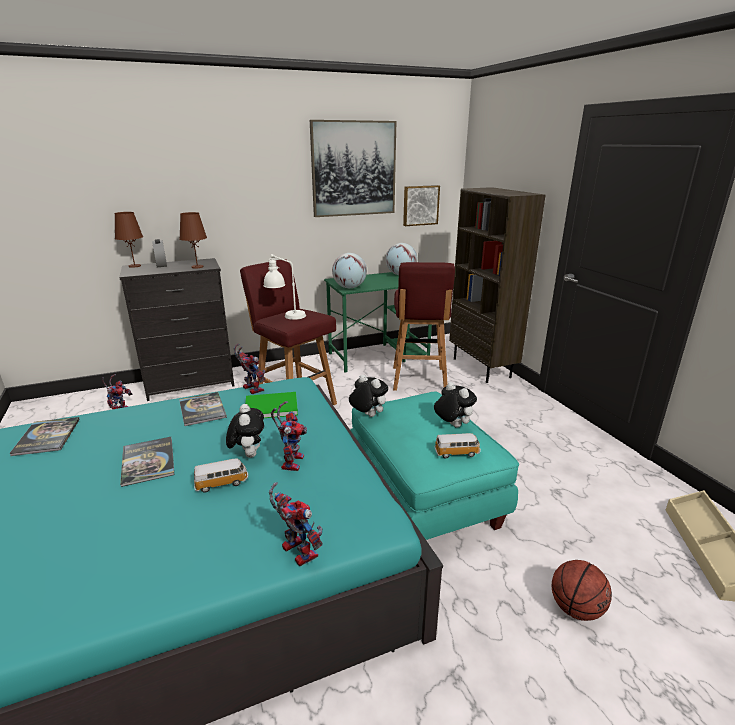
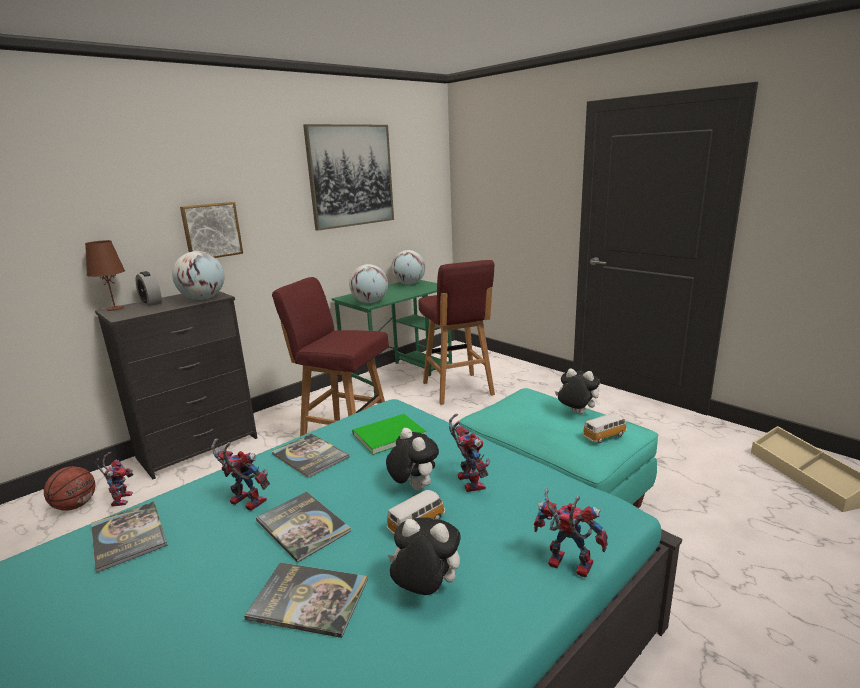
camera: 20 degrees left, 5 degrees down
brown table lamp [179,212,207,268] -> globe [172,251,225,300]
toy robot [234,344,266,394] -> toy robot moved to [211,438,270,511]
white table lamp [263,254,306,320] -> none
plush toy [349,374,388,417] -> plush toy moved to [388,517,461,595]
picture [403,185,440,226] -> picture moved to [180,202,243,258]
brown bookcase [449,187,546,383] -> none
basketball [552,560,612,621] -> basketball moved to [44,466,95,511]
none -> book [244,562,367,638]

